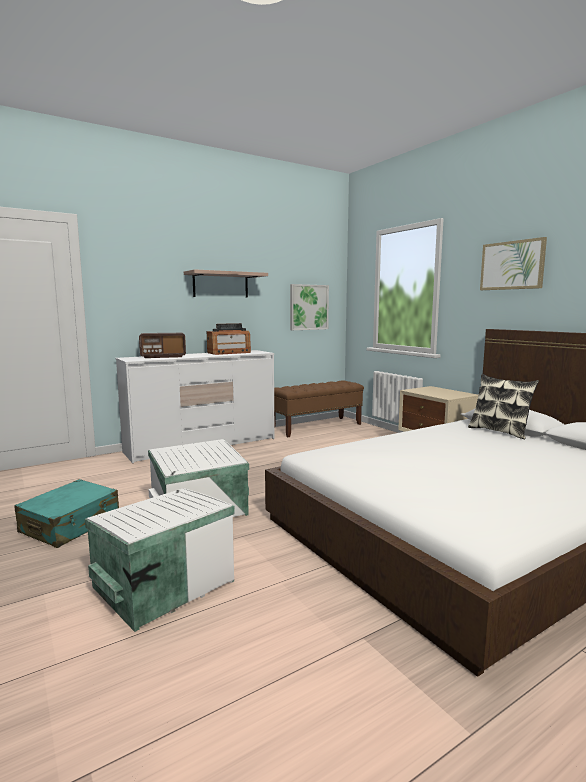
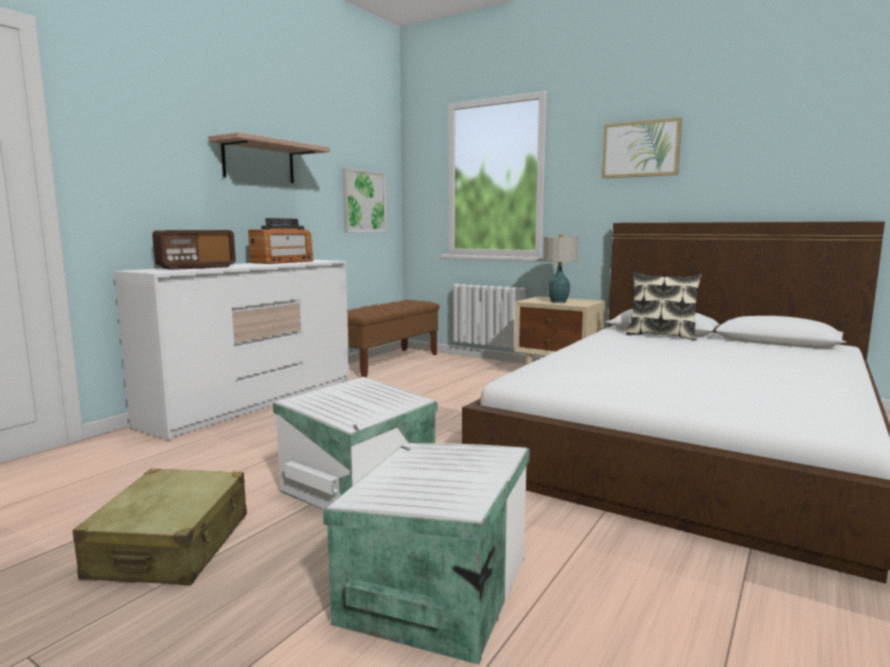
camera: 25 degrees left, 0 degrees up
turquoise suitcase [14,479,119,548] -> beige suitcase [73,469,247,586]
none -> table lamp [543,234,578,303]

